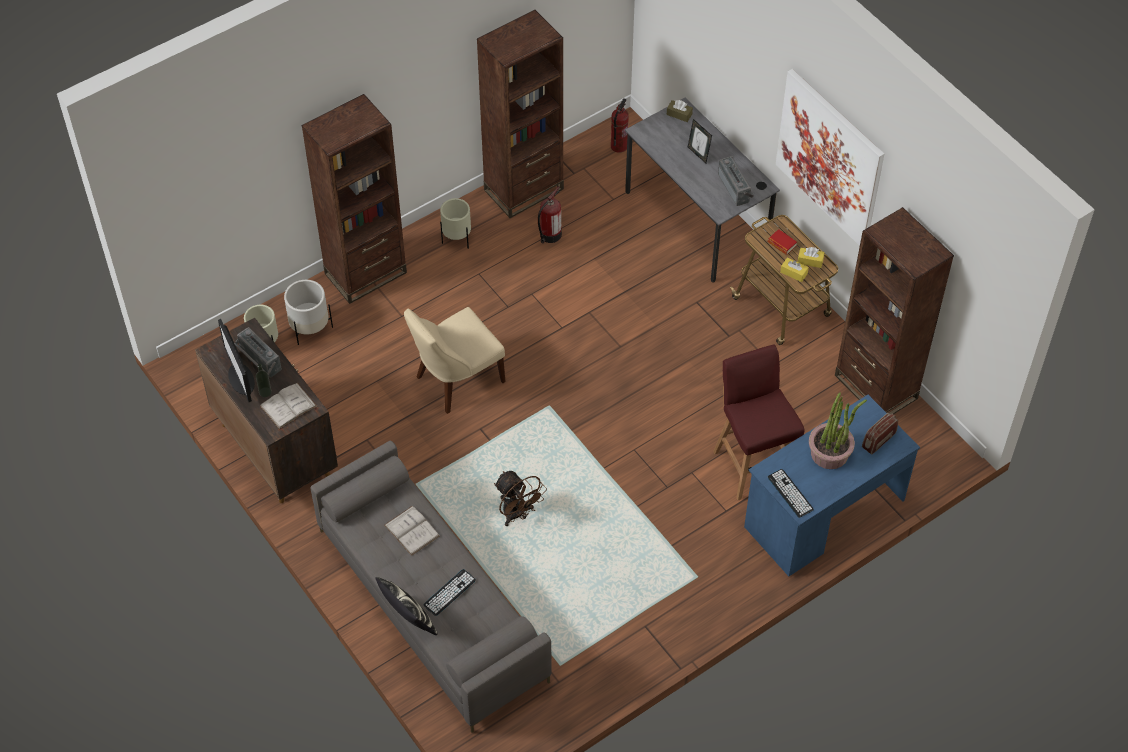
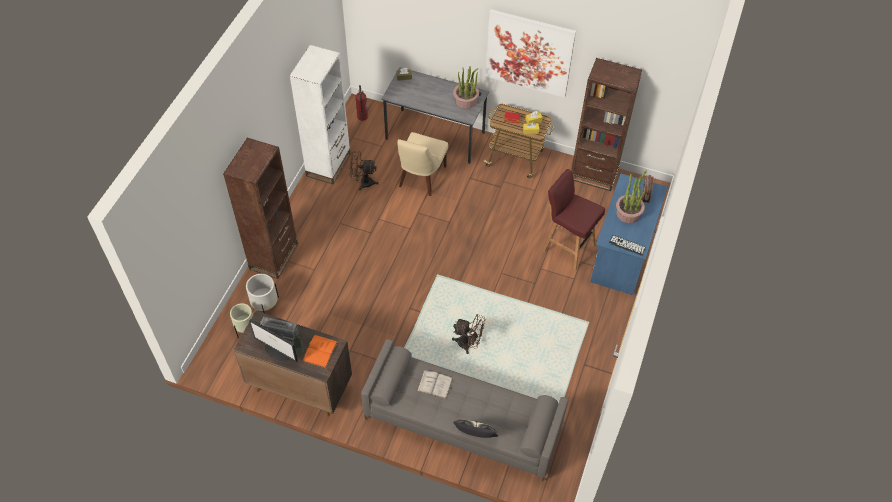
camera: 35 degrees left, 0 degrees up
white book [260,383,317,429] -> orange book [303,335,338,368]
beige chair [404,307,506,414] -> beige chair moved to [397,132,448,196]
keyboard [423,569,476,616] -> none
beige planter [440,198,471,249] -> none
brown bookcase [477,10,564,218] -> white bookcase [290,45,350,184]
fire extinguisher [538,186,562,244] -> brown fan [349,151,379,191]
picture frame [688,119,712,163] -> none
radio [718,156,754,206] -> potted plant [453,67,479,109]

